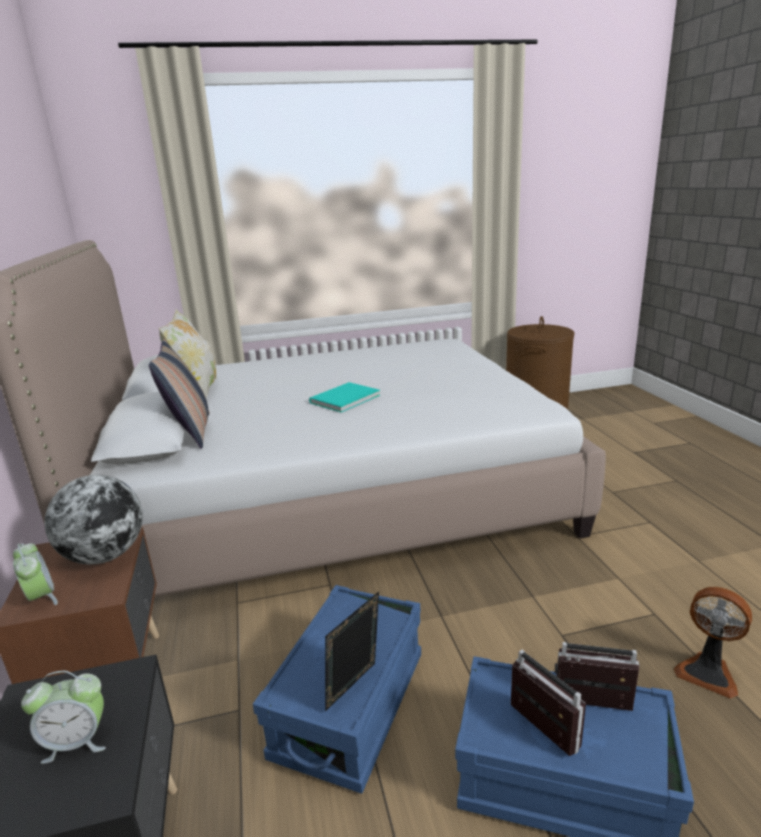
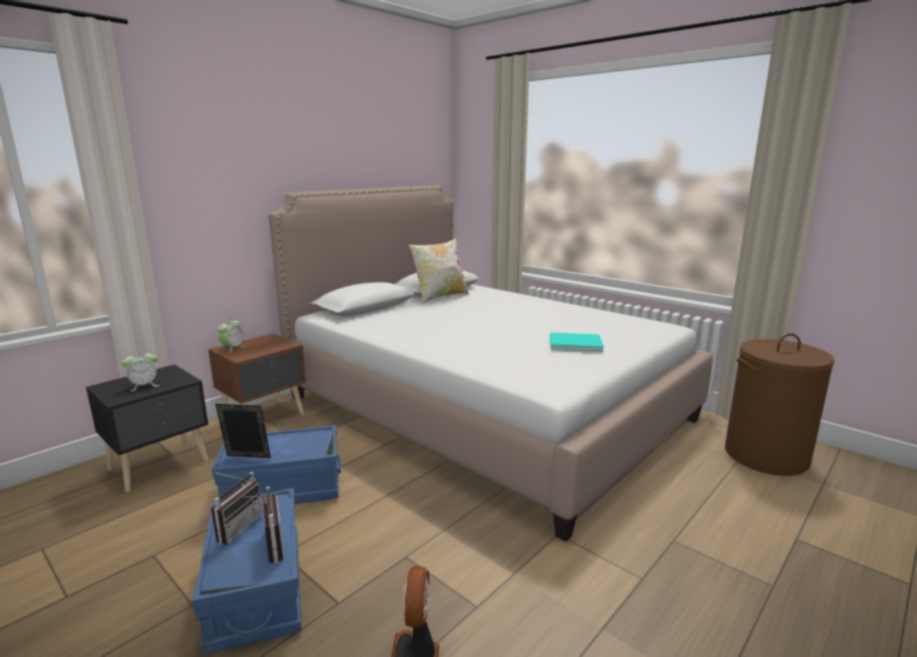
camera: 55 degrees right, 5 degrees down
alarm clock [21,671,106,764] -> alarm clock turned 75 degrees counterclockwise [122,350,160,391]
globe [45,475,143,565] -> none
pillow [149,339,209,449] -> none
turquoise book [309,382,380,412] -> turquoise book moved to [550,332,604,352]

